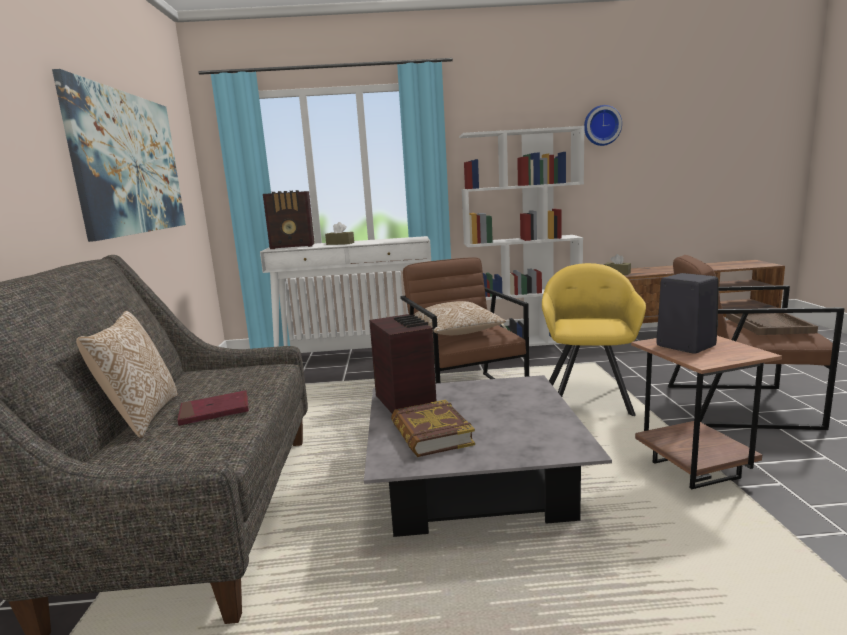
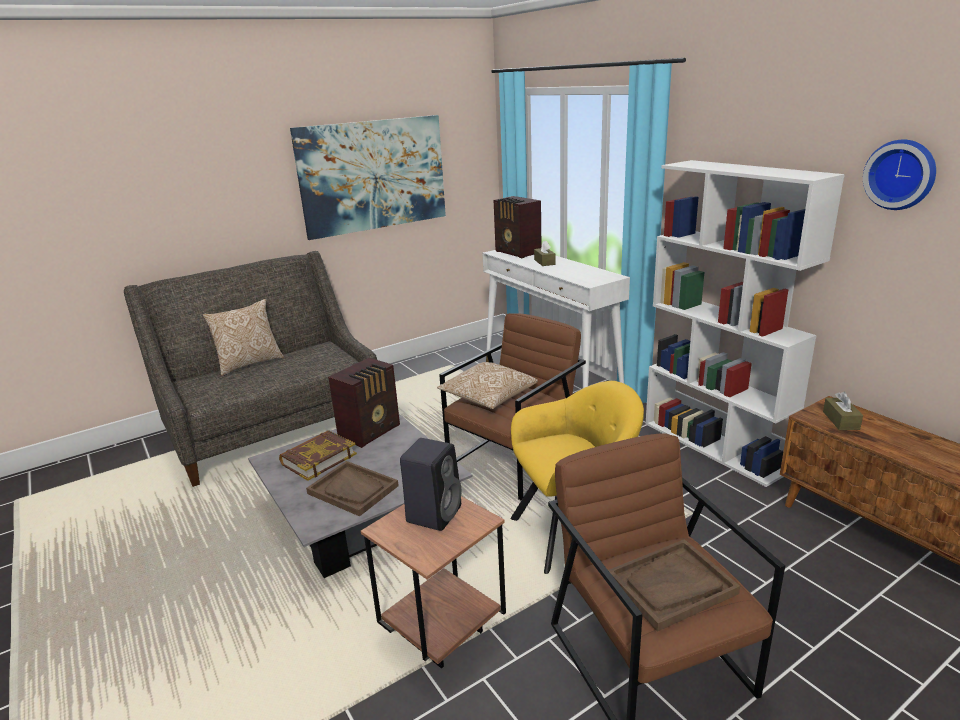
camera: 60 degrees right, 10 degrees up
red book [177,390,249,426] -> none
none -> brown tray [306,461,399,516]

